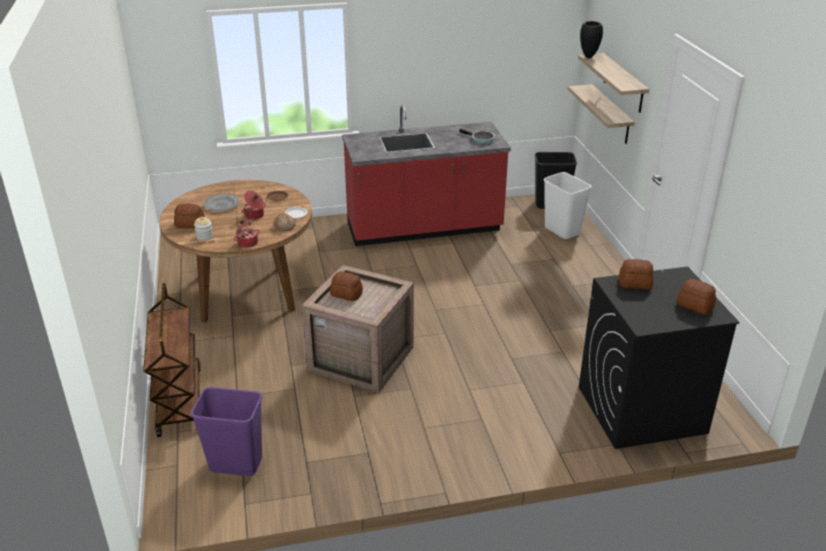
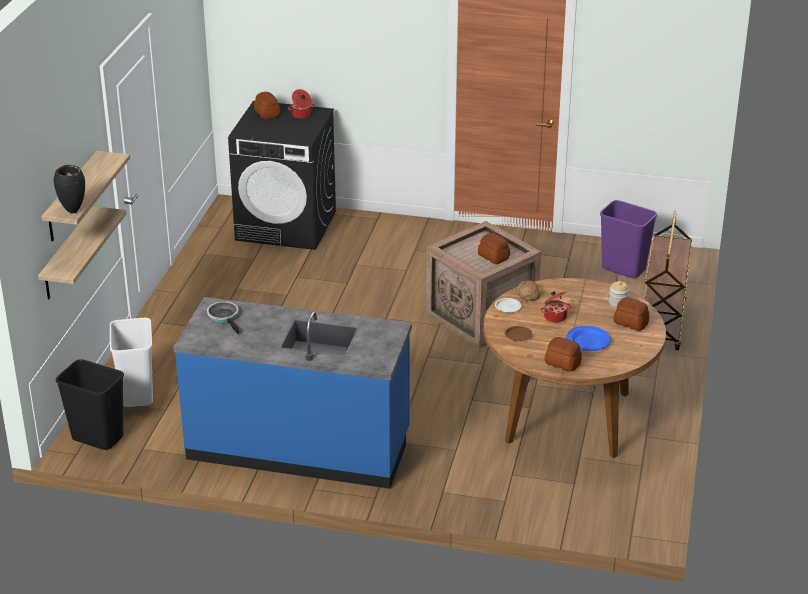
camera: 155 degrees left, 0 degrees up
grey plate [203,194,239,211] -> blue plate [566,326,611,351]
cooking pot [234,218,260,248] -> cooking pot moved to [288,89,315,119]
red counter [342,105,511,246] -> blue counter [173,297,412,489]
bread [619,259,653,290] -> bread moved to [545,337,582,372]

